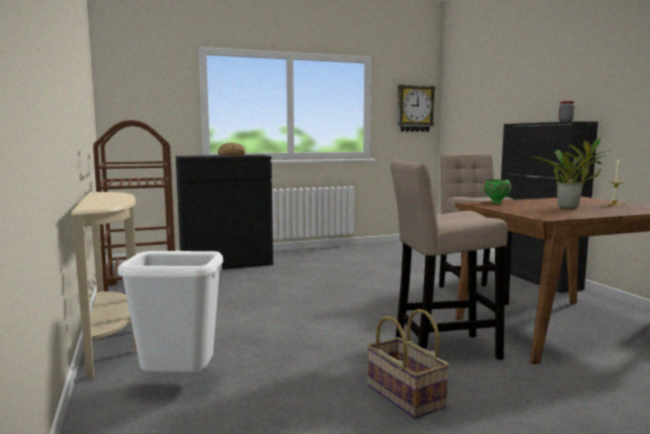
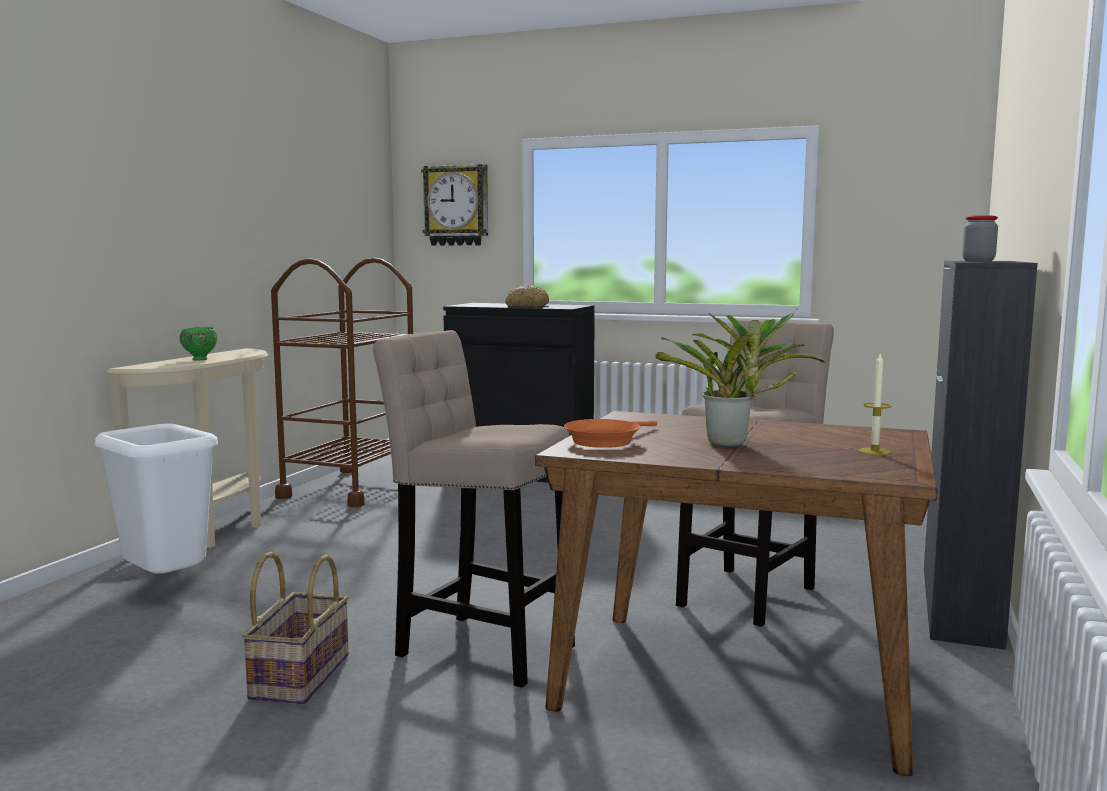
camera: 40 degrees right, 0 degrees up
wall clock [397,84,436,132] -> wall clock moved to [421,164,488,246]
green bowl [484,179,511,204] -> green bowl moved to [180,327,217,361]
none -> orange frying pan [564,419,657,448]

